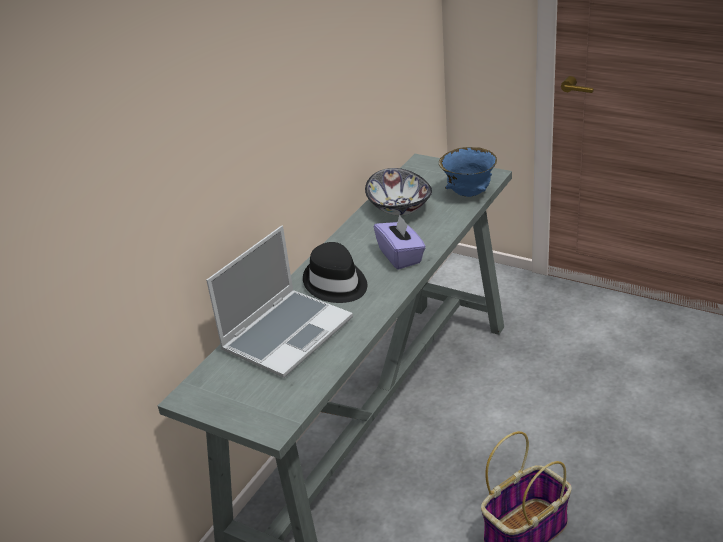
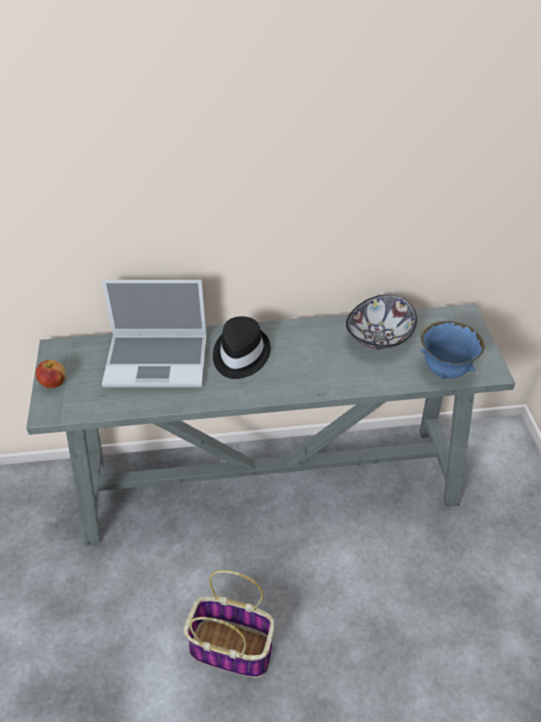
camera: 50 degrees right, 10 degrees up
purple tissue box [374,214,426,270] -> none
none -> apple [35,360,66,388]

